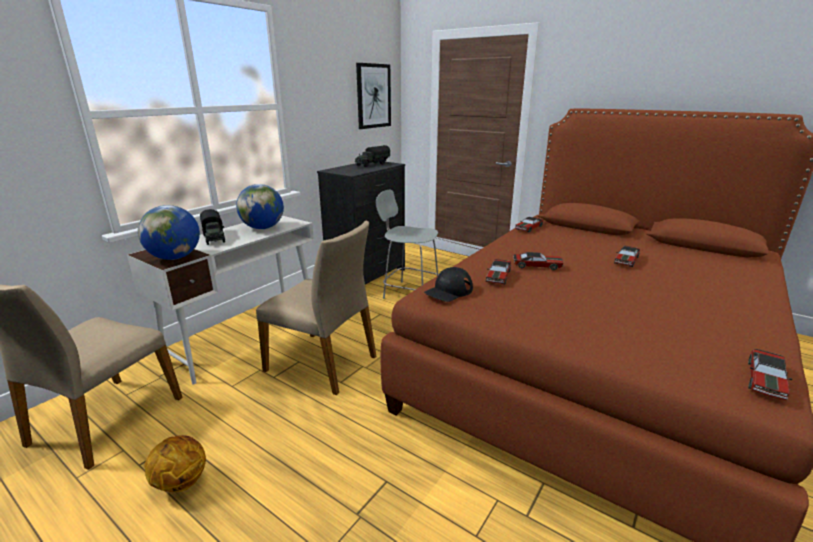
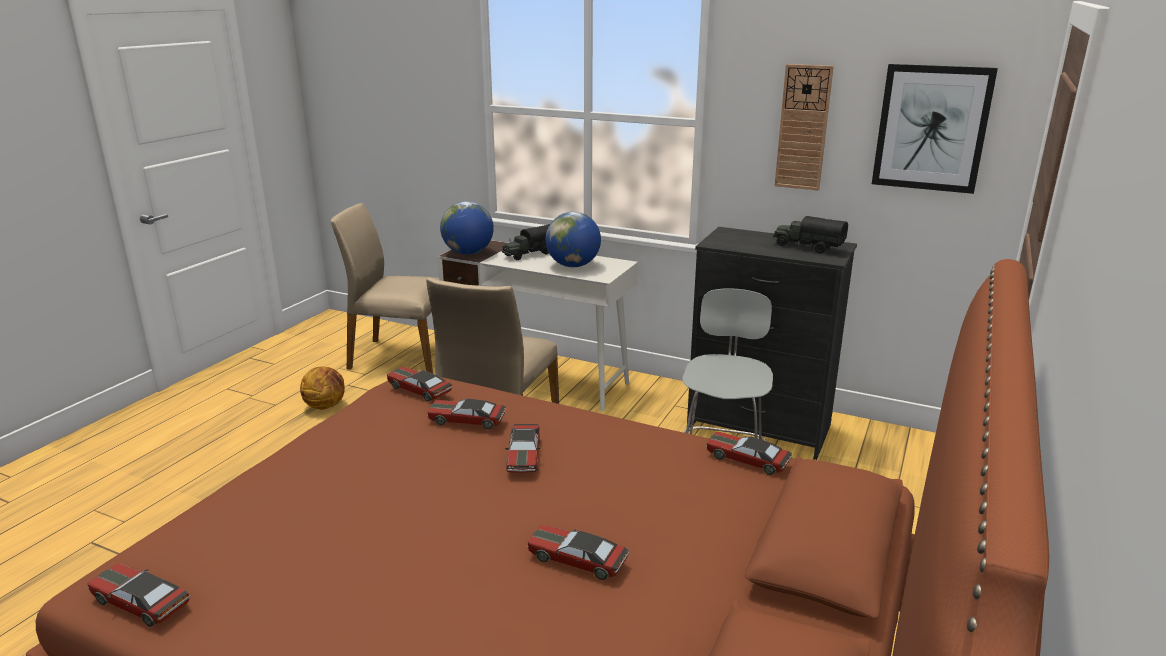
camera: 80 degrees right, 0 degrees up
black cap [424,267,473,302] -> toy car [387,367,452,401]
none -> wall clock [775,64,834,191]

